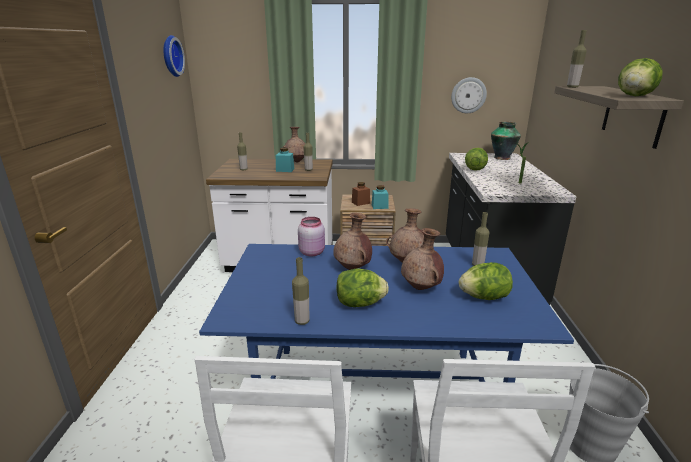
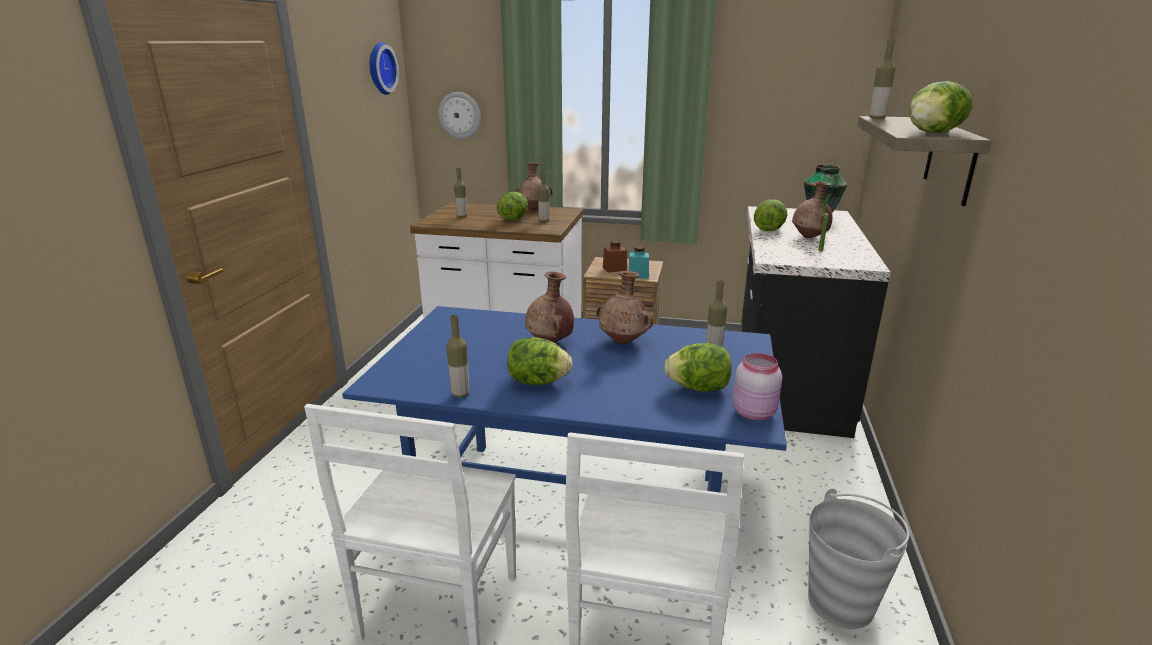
camera: 10 degrees right, 0 degrees up
turquoise jar [276,147,294,172] -> lettuce [497,192,528,221]
pink jar [298,217,325,257] -> pink jar moved to [733,353,782,420]
brown vase [401,228,444,290] -> brown vase moved to [792,181,833,238]
wall clock [451,77,487,113] -> wall clock moved to [438,92,481,139]

